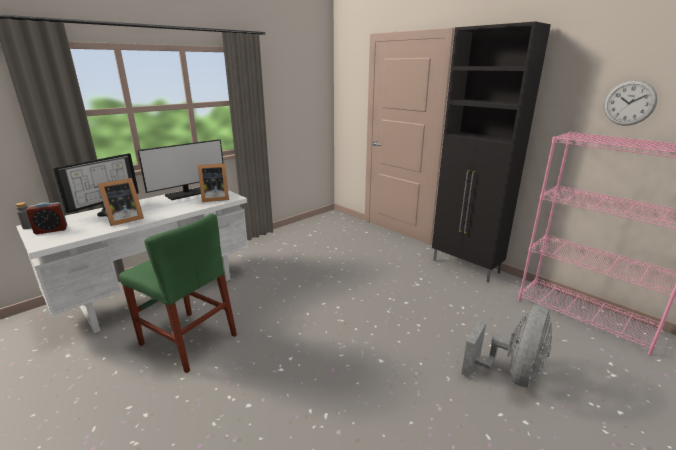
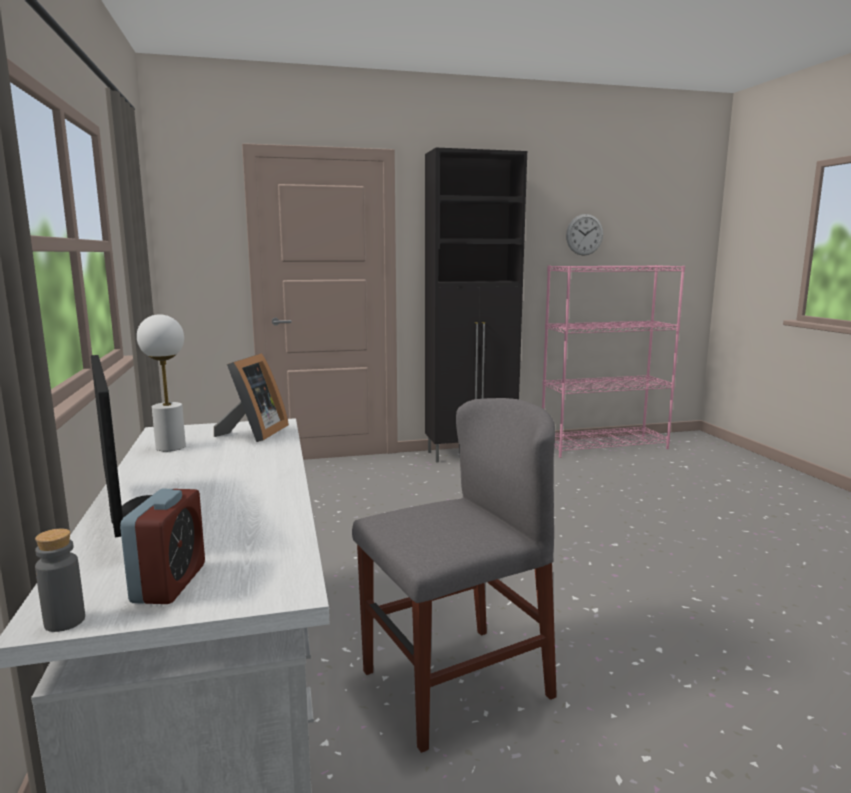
camera: 60 degrees left, 10 degrees down
picture frame [97,178,144,226] -> none
green chair [119,213,237,373] -> grey chair [352,398,557,753]
monitor [137,139,223,200] -> white table lamp [137,314,186,451]
grey fan [461,305,552,388] -> none

